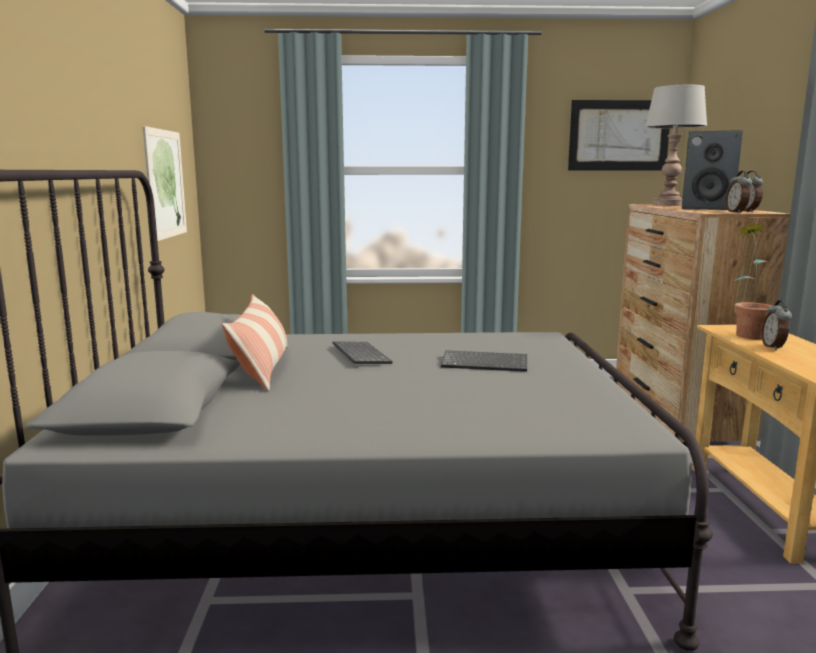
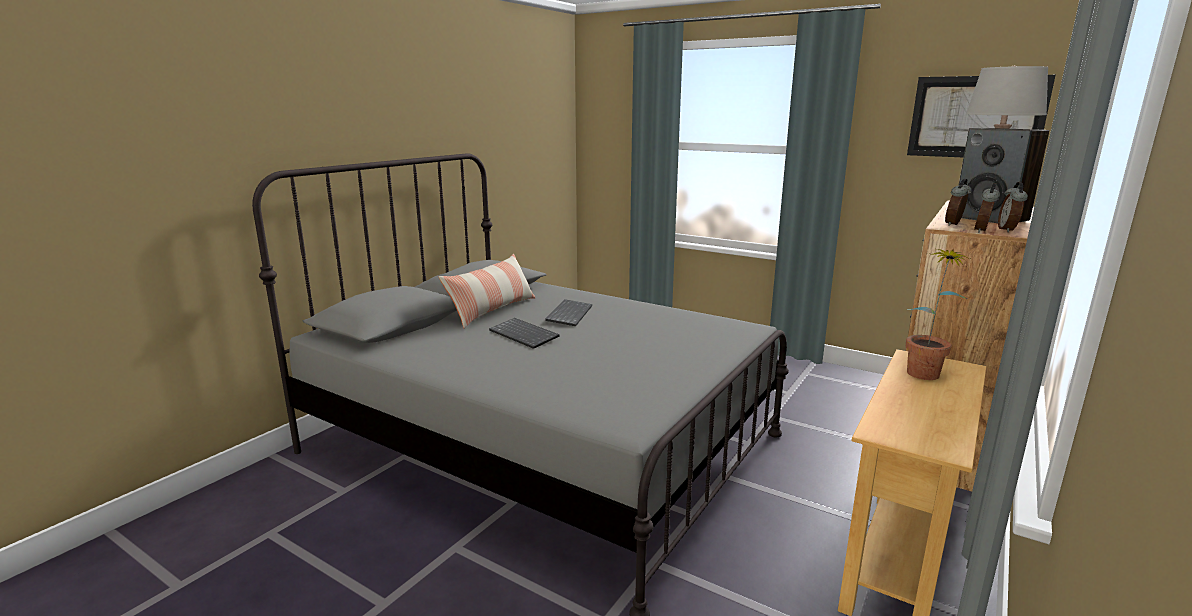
camera: 35 degrees right, 5 degrees up
picture [143,126,187,241] -> none
keyboard [441,350,527,372] -> keyboard moved to [489,318,560,349]
alarm clock [761,300,792,350] -> alarm clock moved to [945,178,972,226]

